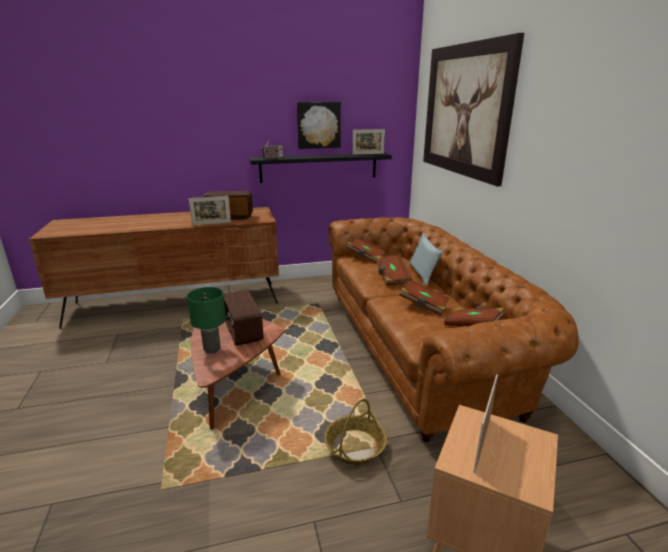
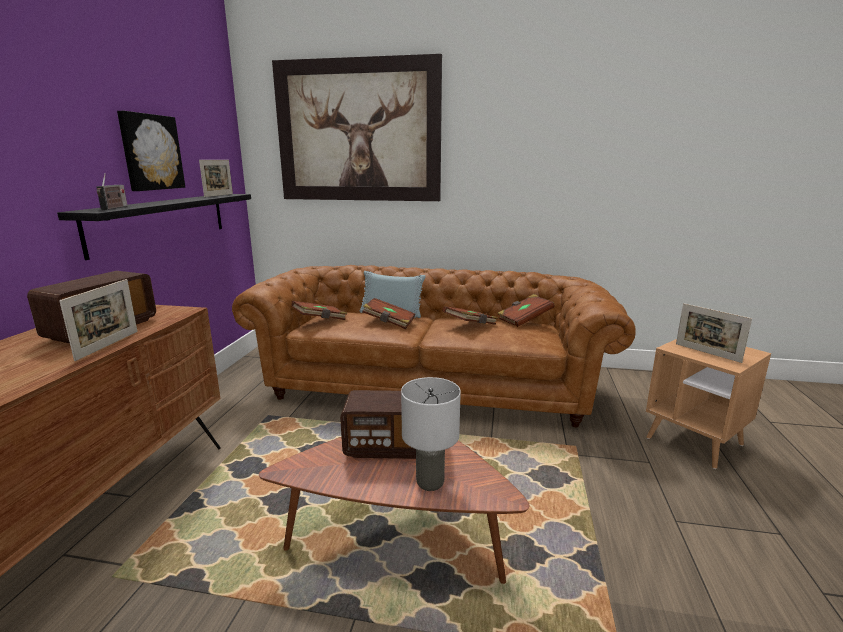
camera: 65 degrees left, 5 degrees down
green table lamp [187,287,226,354] -> white table lamp [401,377,461,491]
basket [324,399,387,465] -> none

